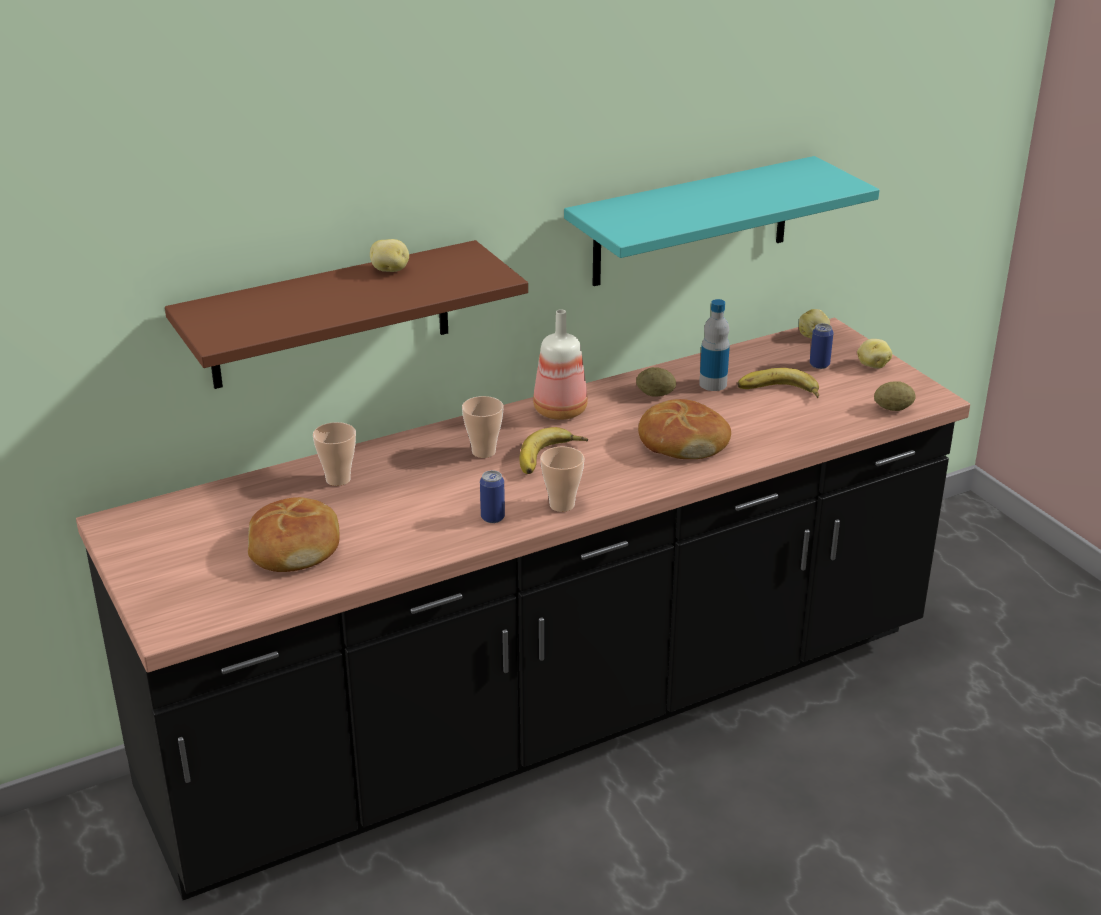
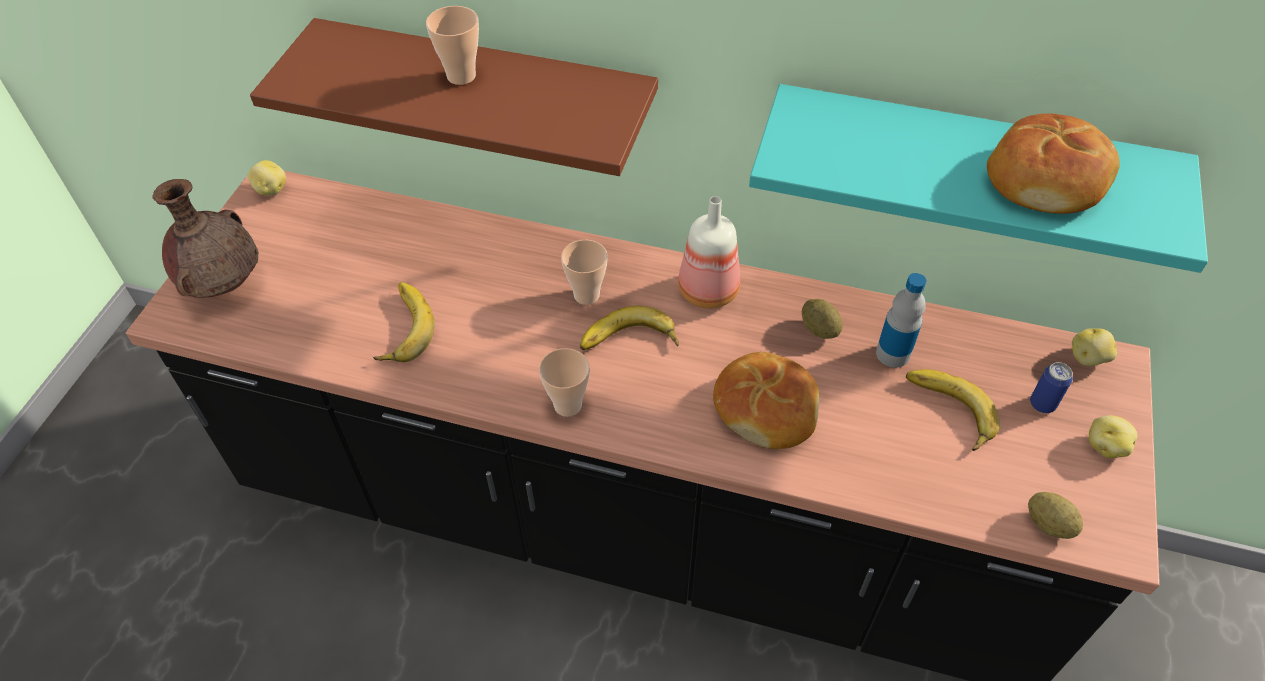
camera: 45 degrees right, 20 degrees up
bread [248,497,340,572] -> bread moved to [987,113,1120,214]
cup [313,422,356,486] -> cup moved to [426,6,479,85]
potato [370,239,409,272] -> potato moved to [248,160,286,196]
can [480,470,505,523] -> none
none -> brown vase [152,179,258,298]
none -> banana [373,282,435,362]

